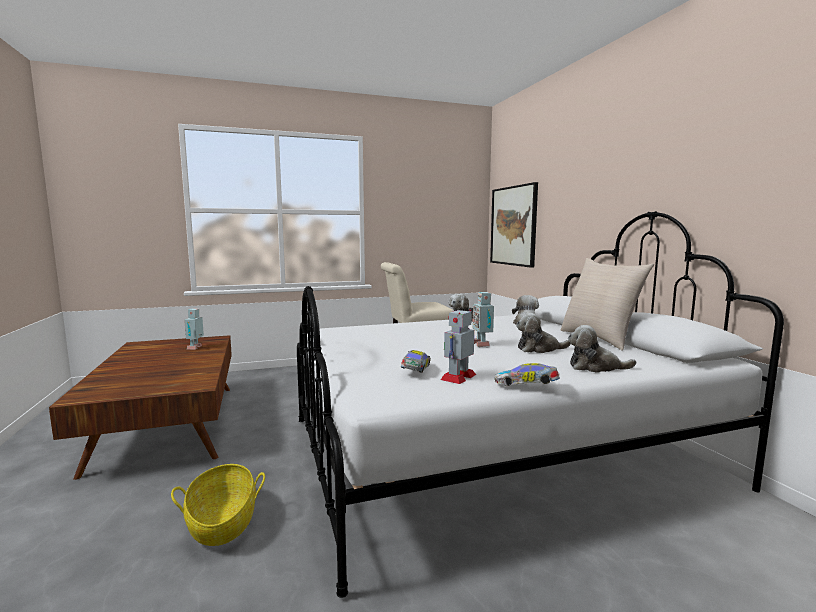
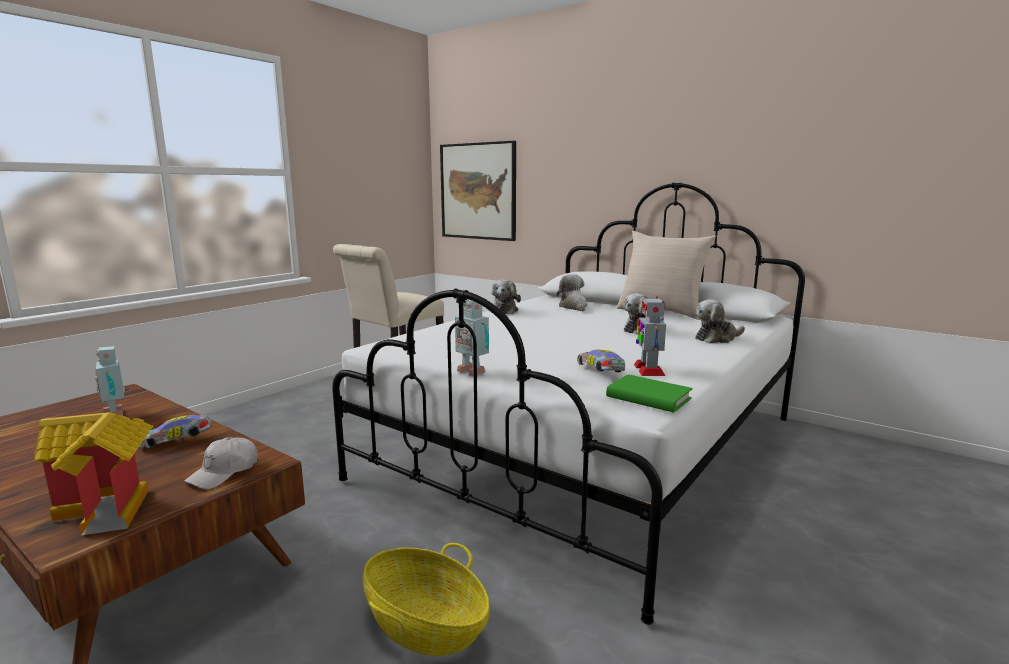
camera: 35 degrees left, 5 degrees up
toy robot [472,292,494,347] -> toy robot moved to [455,299,489,377]
toy car [495,363,560,386] -> toy car moved to [139,415,212,448]
none -> toy house [34,412,153,536]
none -> white cap [184,437,258,489]
none -> green book [606,374,693,412]

